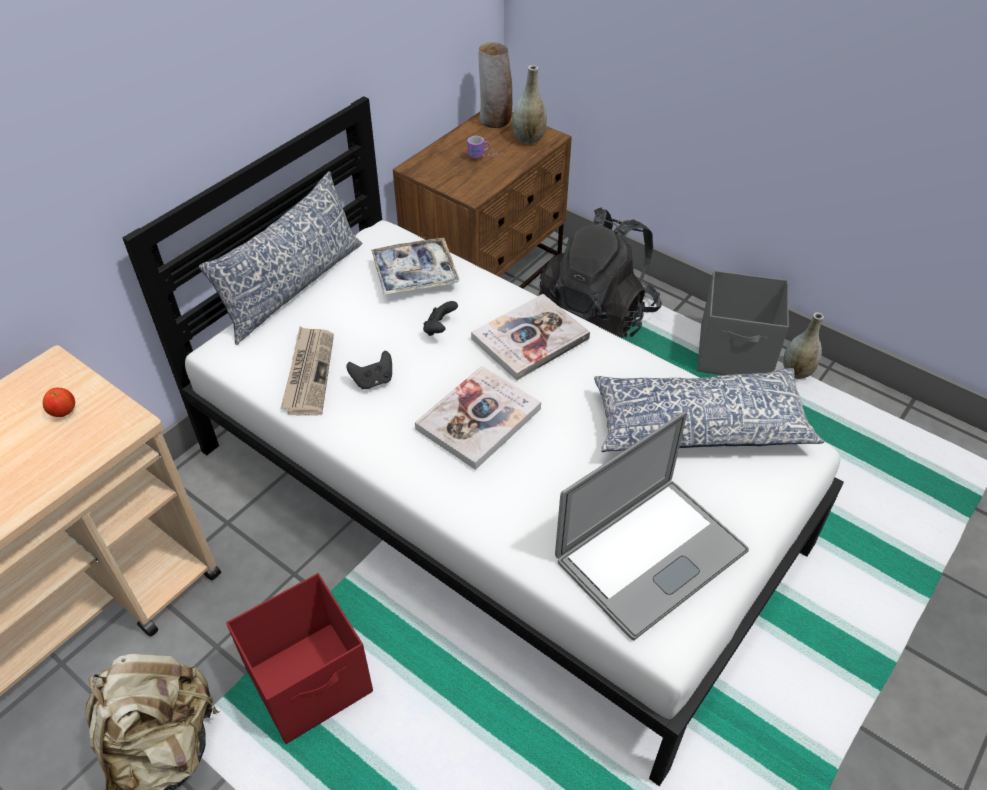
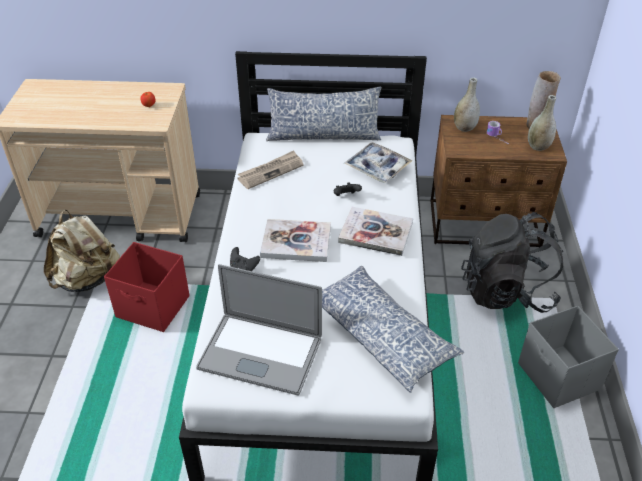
camera: 55 degrees right, 5 degrees down
black game controller [346,351,392,389] -> black game controller moved to [230,247,260,271]
grey vase [783,312,824,379] -> grey vase moved to [454,78,480,132]

